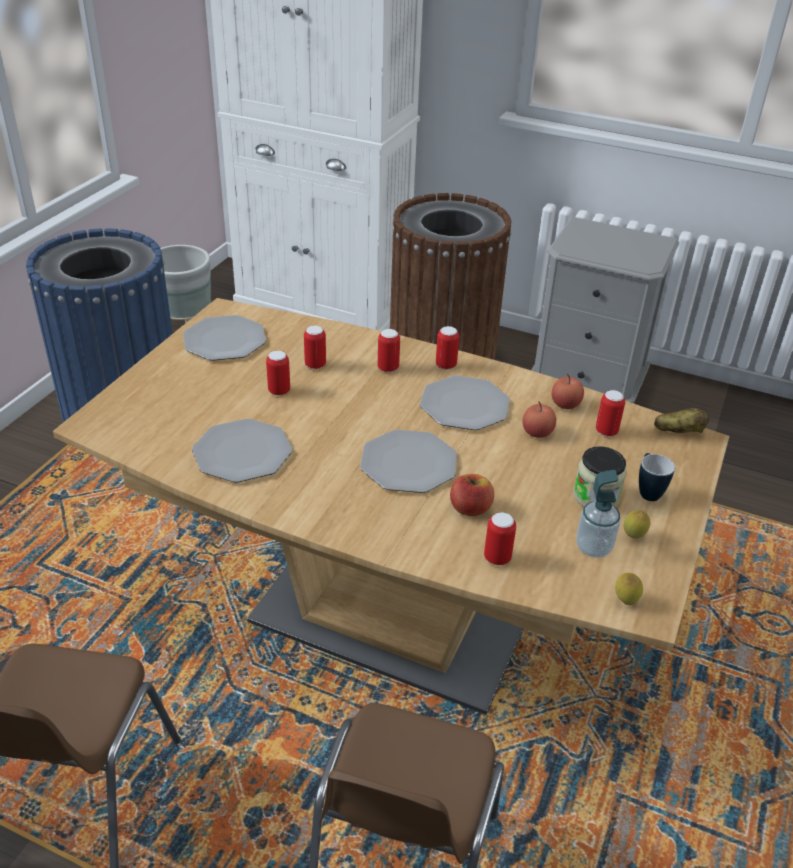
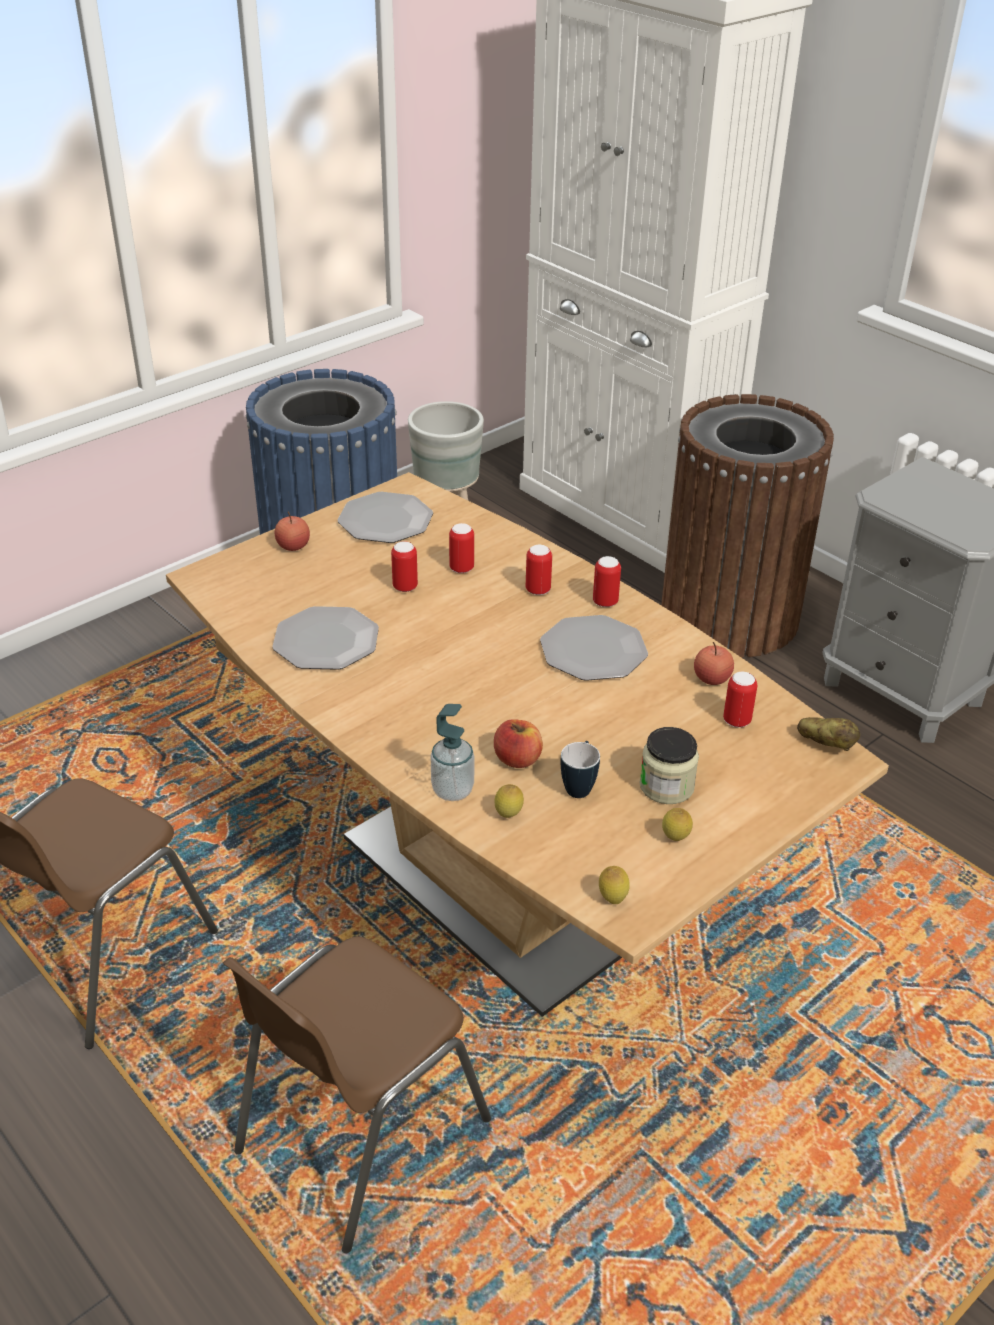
camera: 25 degrees right, 0 degrees up
plate [360,430,457,493] -> none
can [484,512,516,565] -> lemon [495,784,524,818]
apple [522,401,556,438] -> apple moved to [275,511,310,551]
soap dispenser [576,470,620,558] -> soap dispenser moved to [430,704,474,801]
mug [639,453,675,501] -> mug moved to [560,741,600,798]

